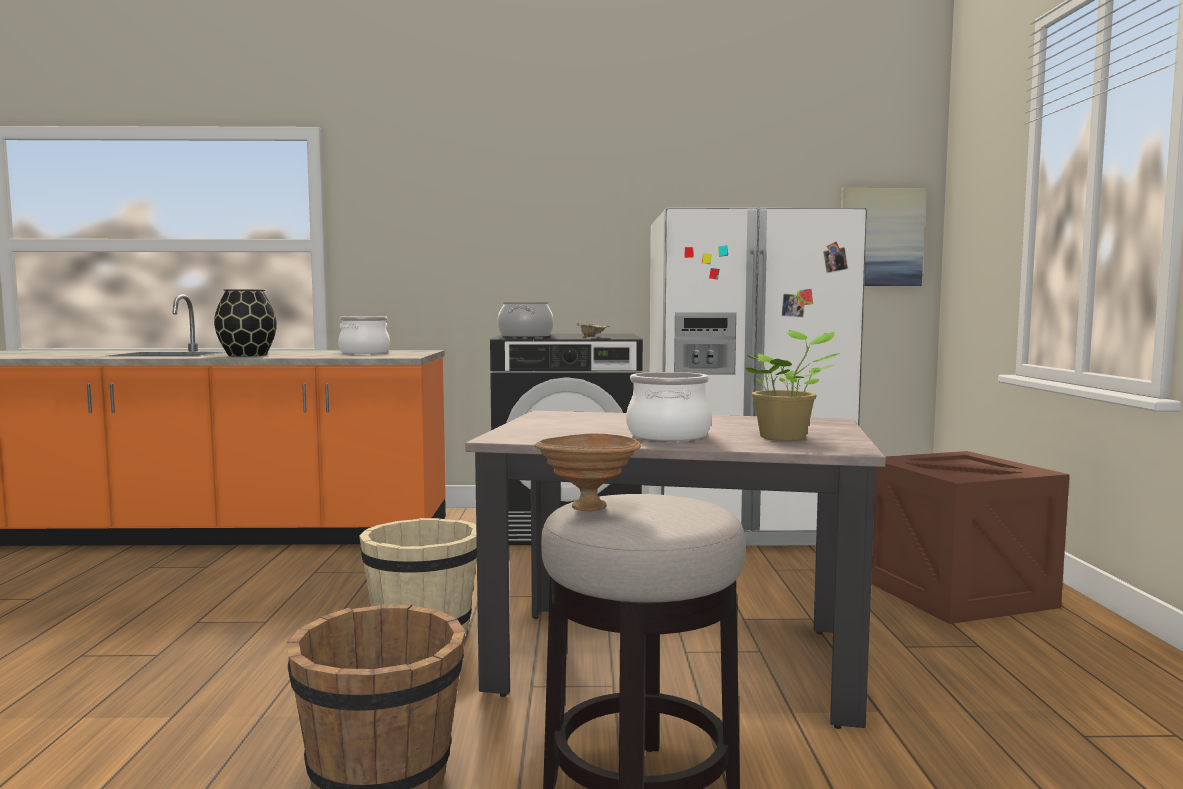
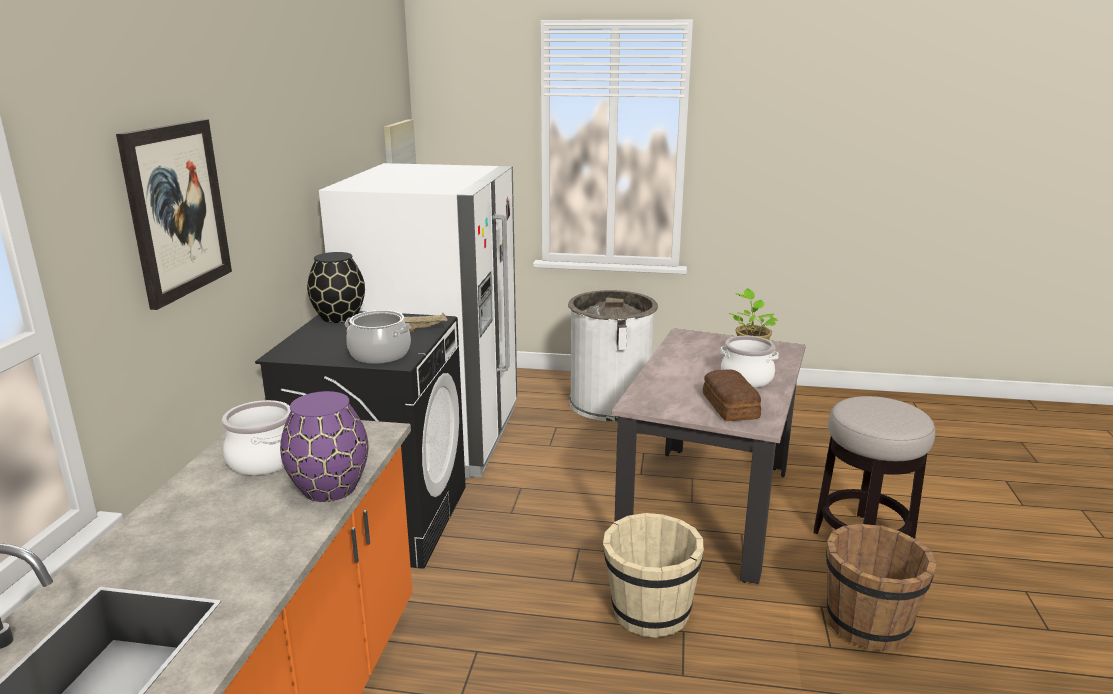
camera: 80 degrees left, 15 degrees up
black vase [214,289,277,357] -> black vase moved to [307,252,365,323]
brown bowl [534,433,641,511] -> none
crate [871,451,1070,624] -> white trash can [568,290,658,421]
none -> picture [116,119,232,310]
none -> purple vase [280,391,368,502]
none -> bread [703,370,761,421]

